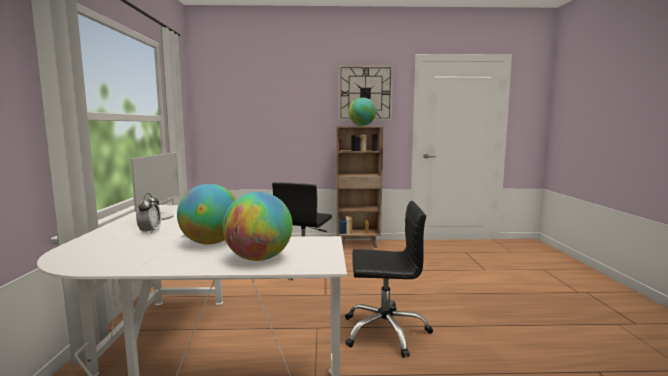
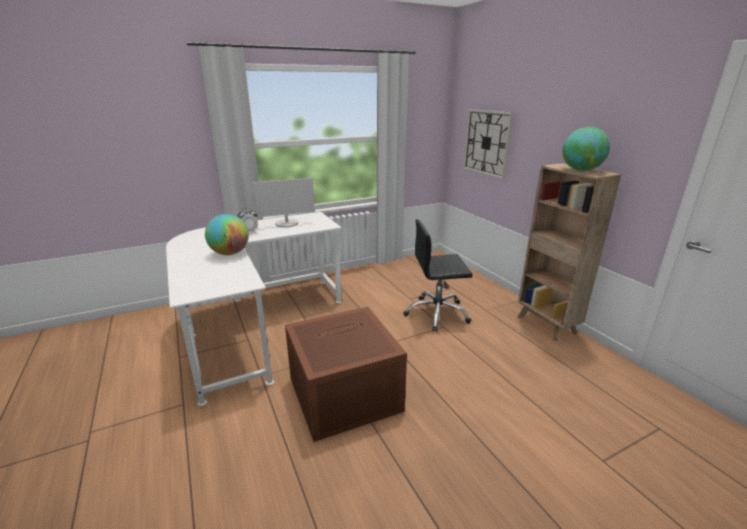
camera: 65 degrees right, 15 degrees up
globe [223,192,293,261] -> none
wall clock [339,65,393,120] -> wall clock moved to [463,109,514,179]
black office chair [345,201,433,358] -> brown storage box [285,307,407,442]

